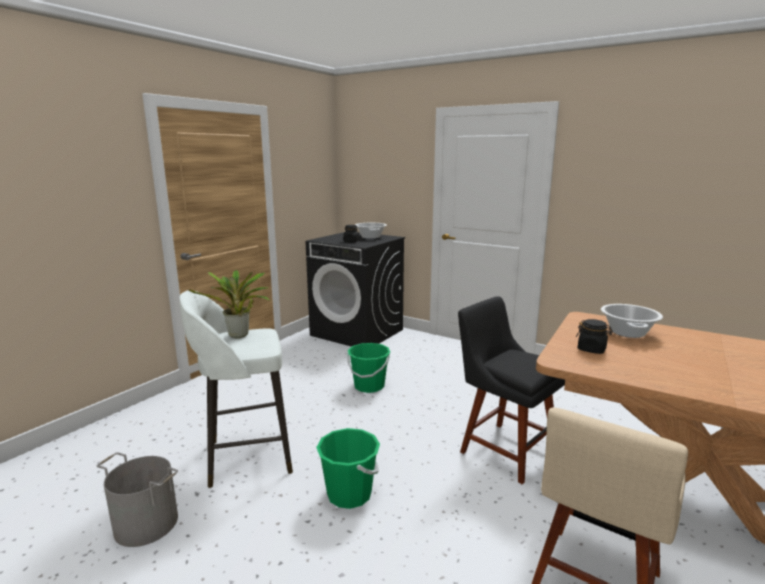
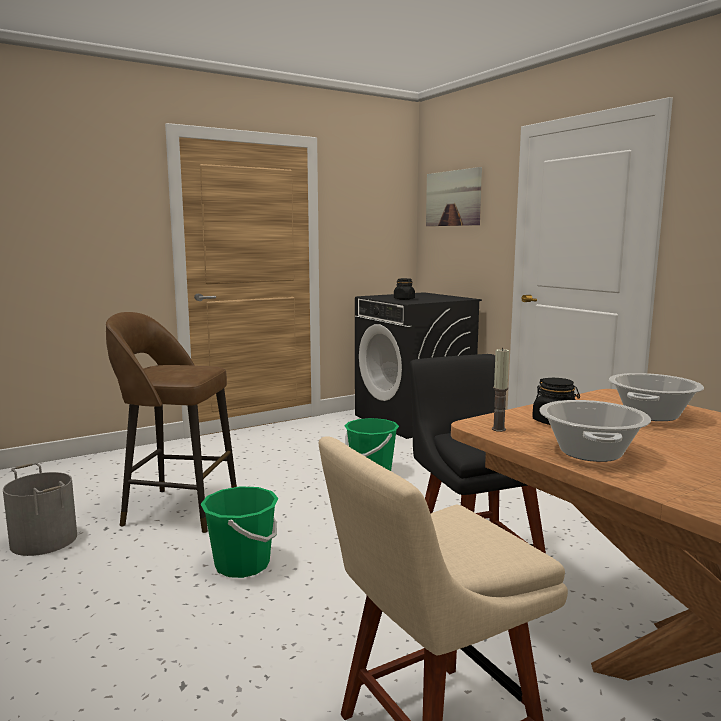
camera: 25 degrees right, 5 degrees down
white stool [179,290,293,488] -> brown stool [106,312,237,533]
potted plant [188,270,271,338] -> none
cooking pot [355,223,387,239] -> cooking pot moved to [540,400,651,462]
none -> picture [426,167,482,226]
none -> candle [492,348,509,432]

